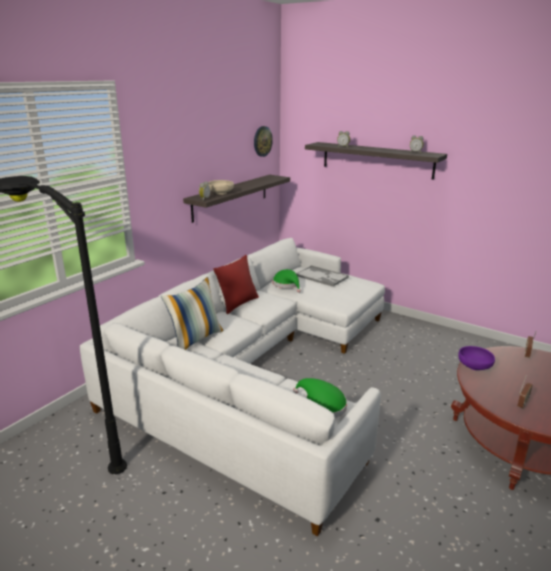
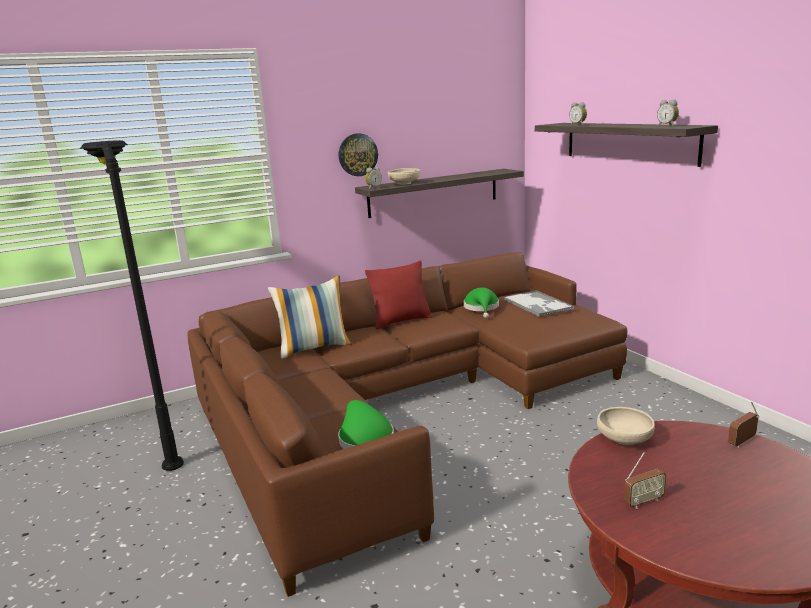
camera: 30 degrees right, 5 degrees down
white sofa [80,238,385,536] -> brown sofa [187,252,627,597]
wall clock [254,126,273,157] -> wall clock moved to [339,133,378,176]
purple bowl [458,346,495,370] -> beige bowl [597,407,655,445]

